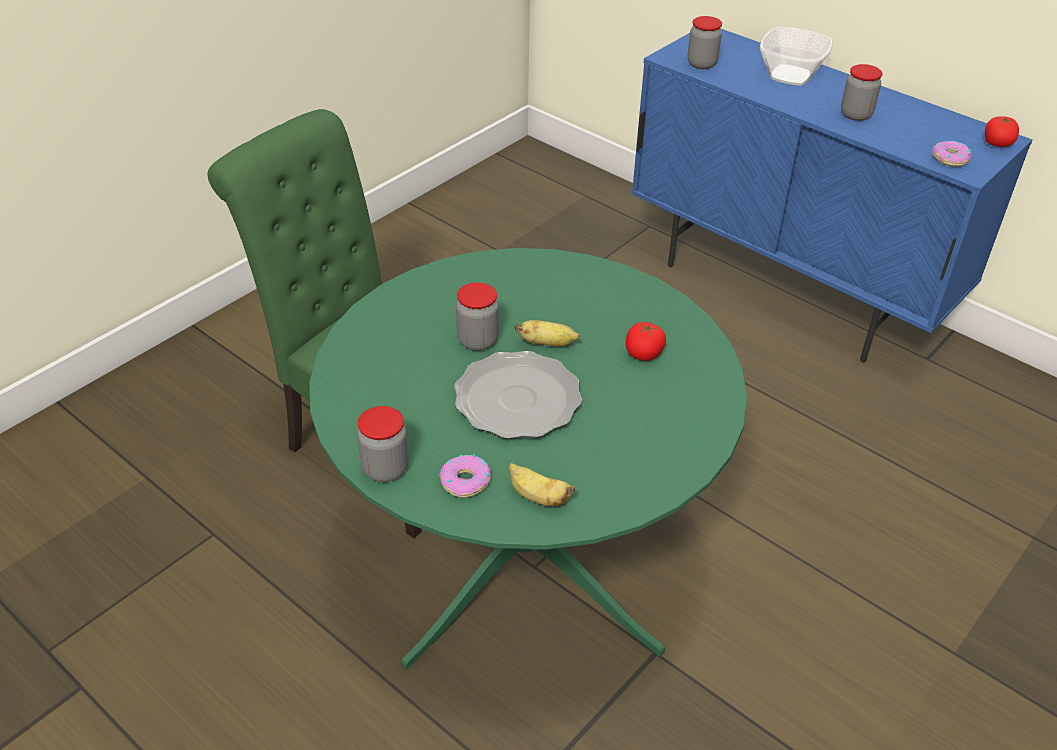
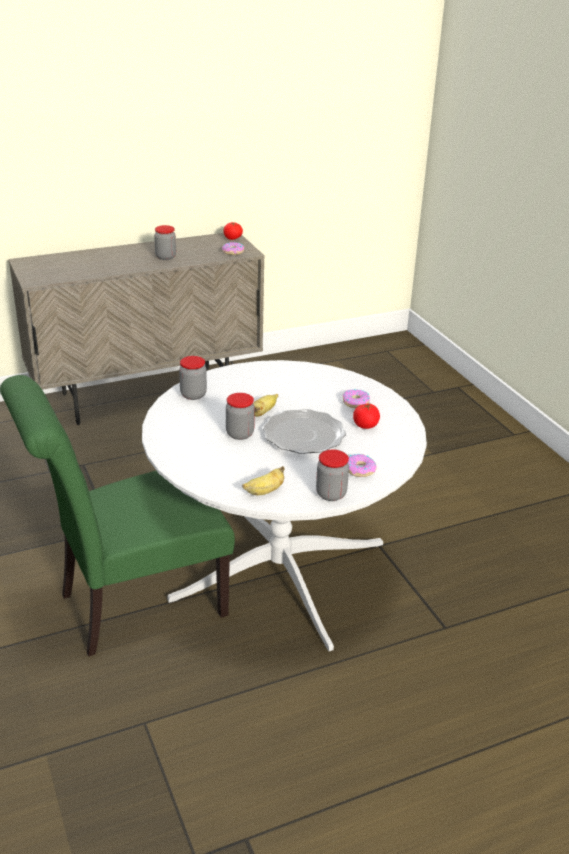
camera: 65 degrees left, 10 degrees down
green dining table [309,248,747,669] -> white dining table [142,360,427,651]
banana [509,463,575,506] -> banana moved to [242,466,285,495]
tomato [626,322,666,361] -> tomato moved to [353,403,380,429]
blue cabinet [631,28,1032,363] -> beige cabinet [8,233,265,425]
jar [687,16,722,69] -> jar moved to [179,356,207,400]
bowl [760,27,833,86] -> none
none -> donut [343,389,370,409]

